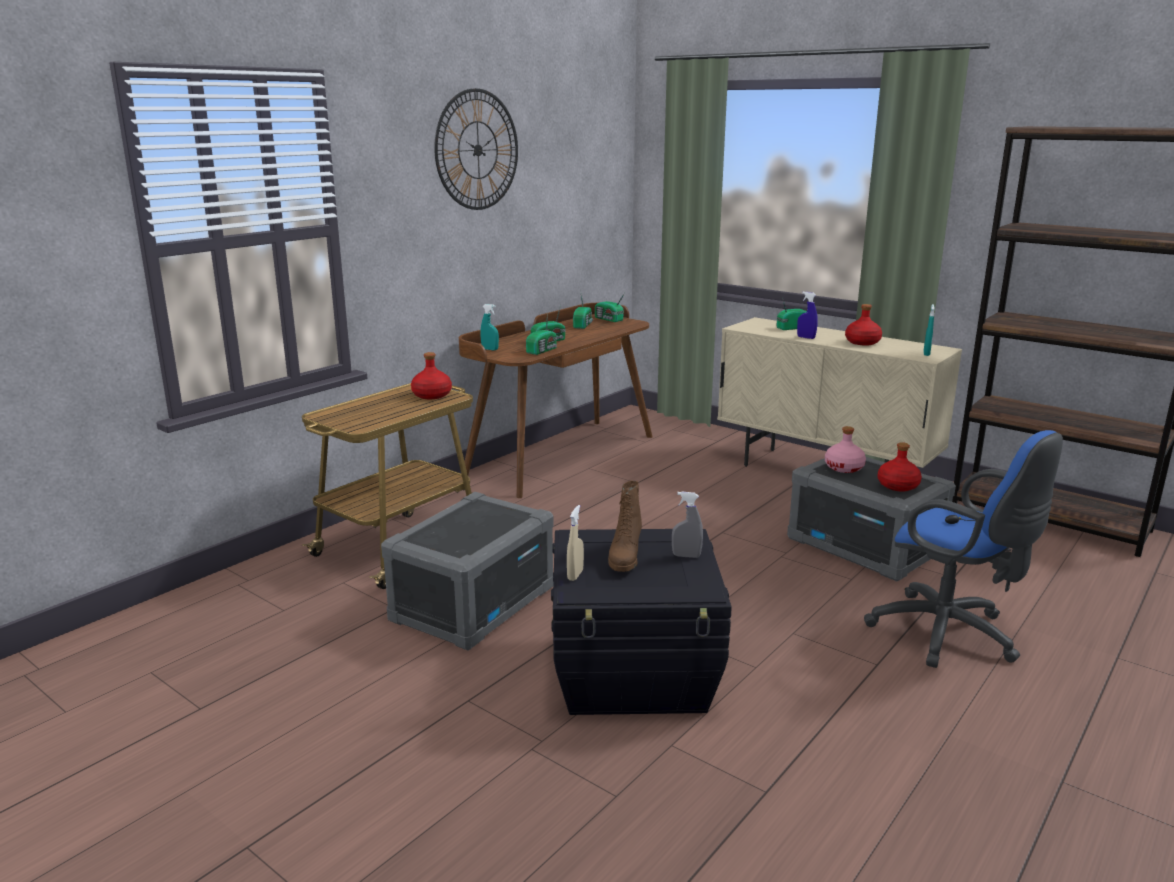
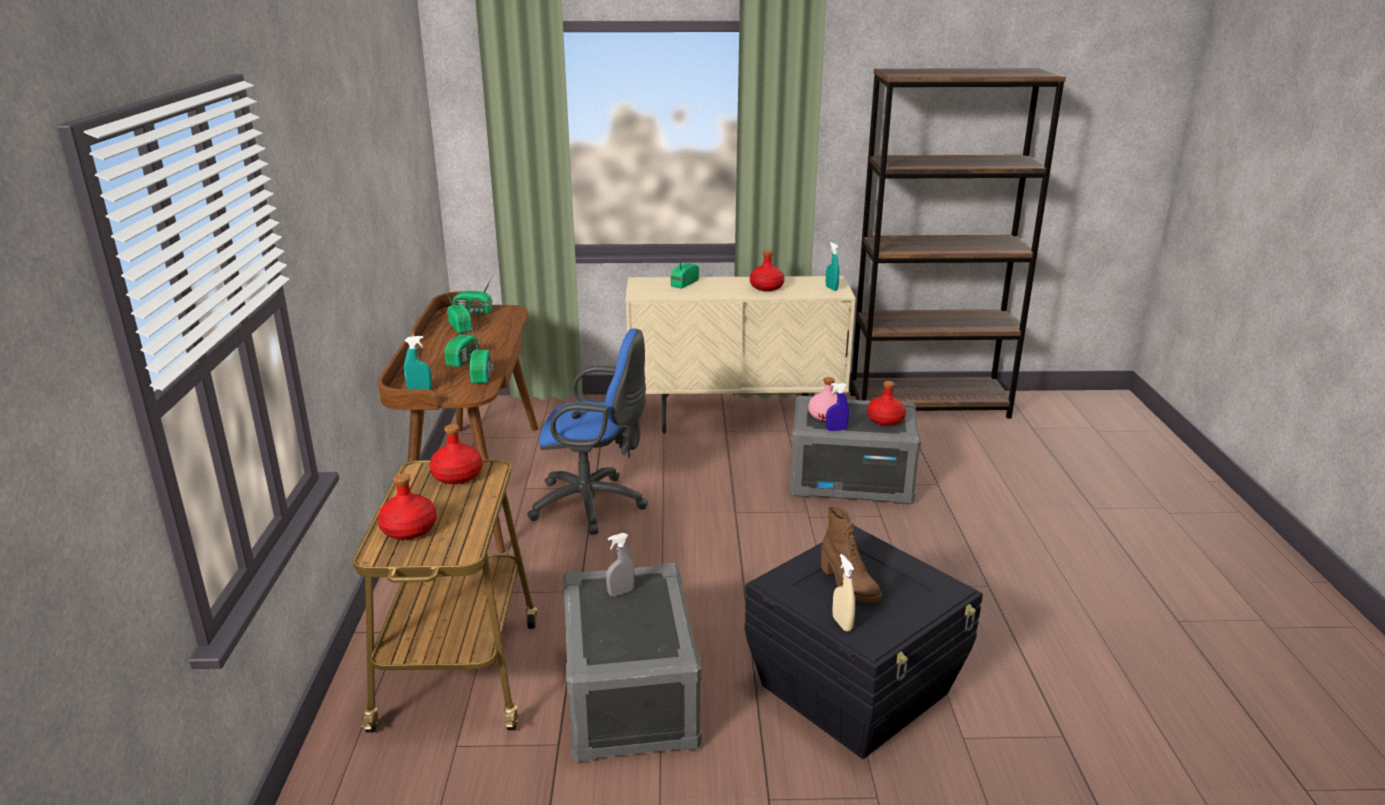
camera: 40 degrees left, 5 degrees up
wall clock [434,88,518,210] -> none
grey spray bottle [672,491,703,558] -> grey spray bottle moved to [606,533,635,596]
blue spray bottle [797,292,818,339] -> blue spray bottle moved to [826,383,849,431]
blue office chair [864,430,1063,668] -> blue office chair moved to [527,328,648,535]
none -> red bottle [378,473,437,540]

